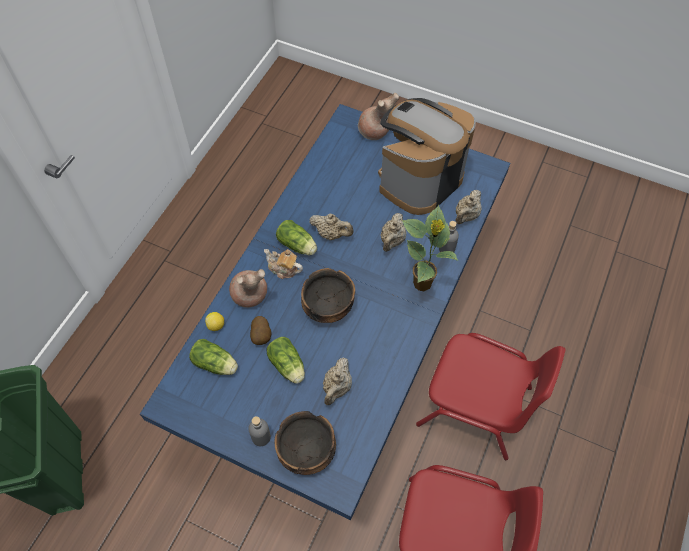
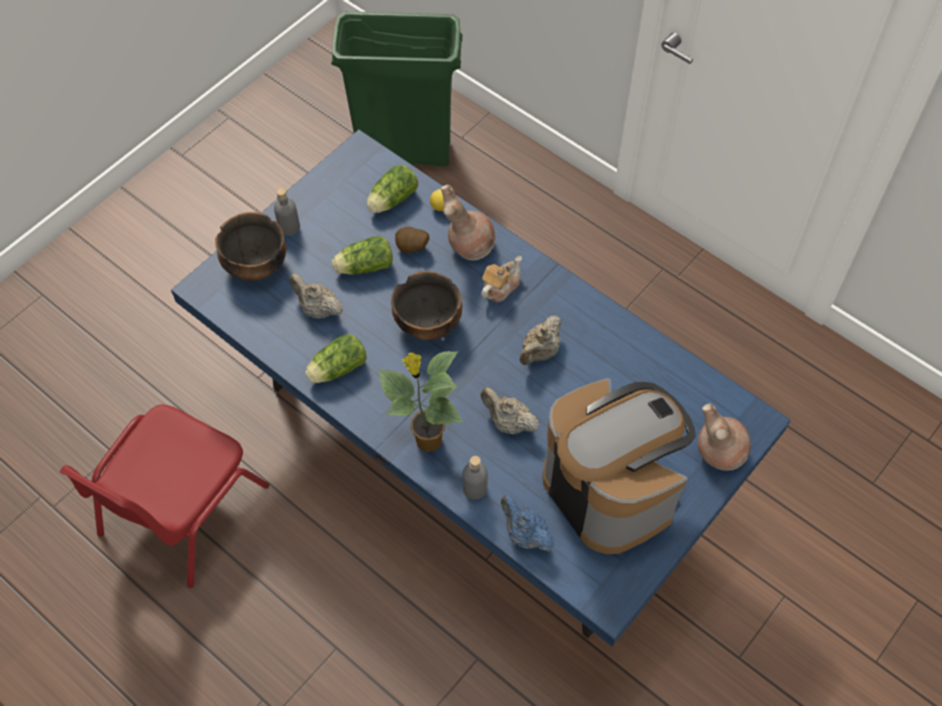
camera: 105 degrees right, 0 degrees up
lettuce [276,220,317,255] -> lettuce moved to [305,334,367,383]
red chair [416,333,566,460] -> none
beige teapot [455,190,482,224] -> blue teapot [501,494,554,552]

